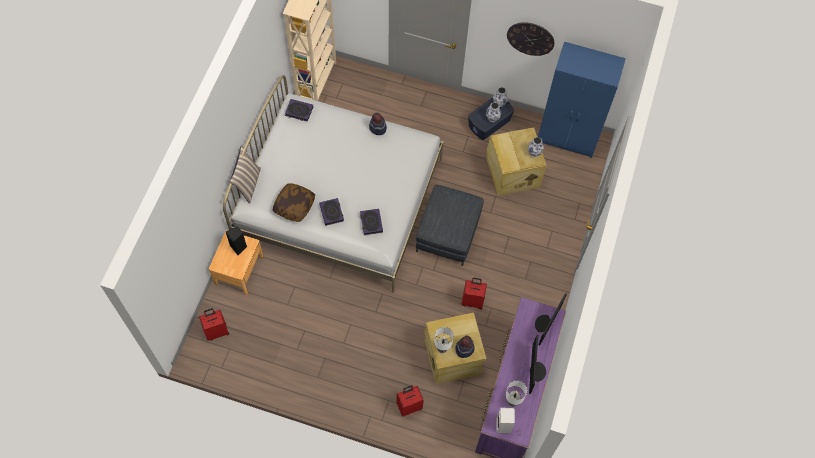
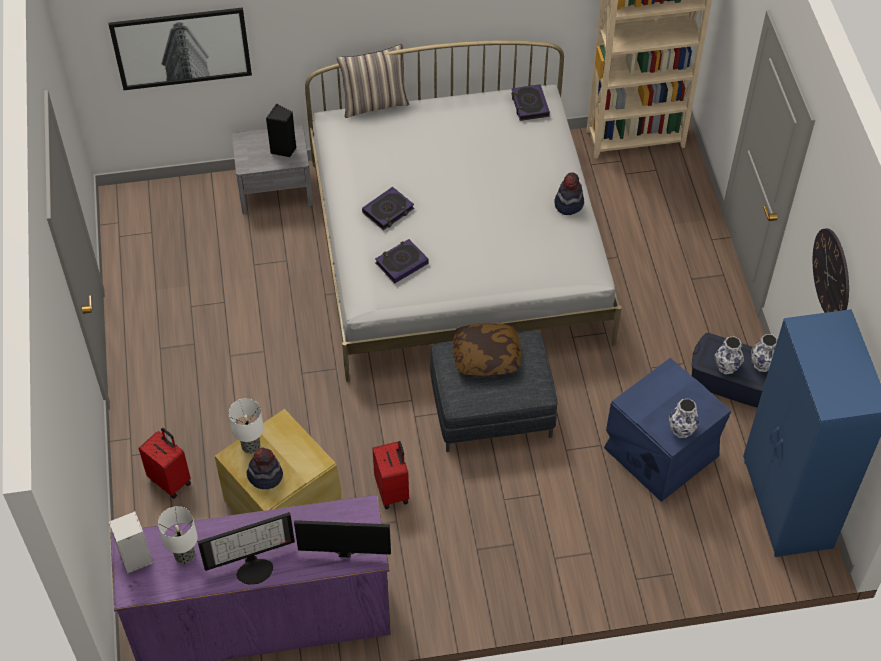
camera: 65 degrees right, 10 degrees down
red suitcase [199,308,229,341] -> none
brown nightstand [209,230,263,295] -> grey nightstand [232,125,313,215]
pillow [273,183,315,222] -> pillow moved to [453,323,521,376]
beige storage box [486,128,546,196] -> blue storage box [604,358,732,502]
none -> picture [109,8,252,90]

